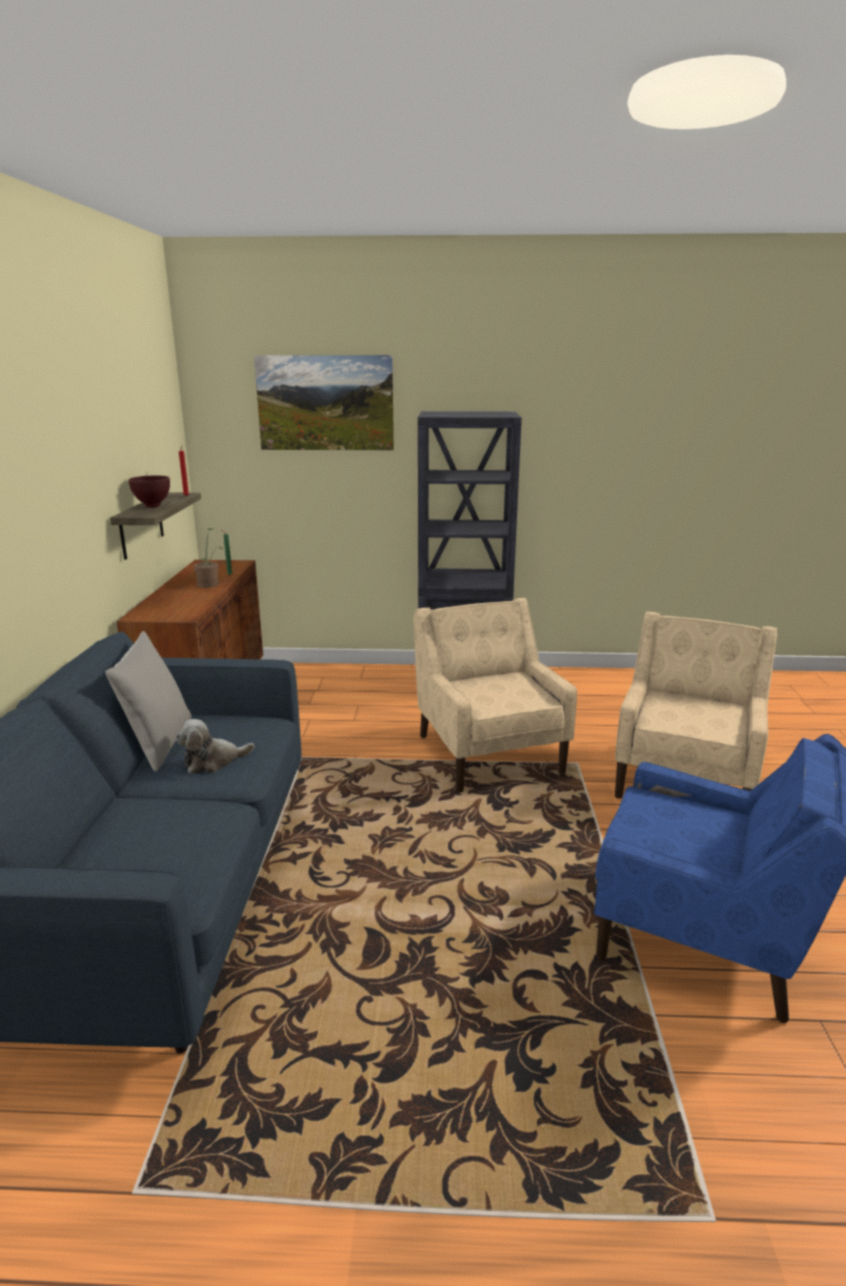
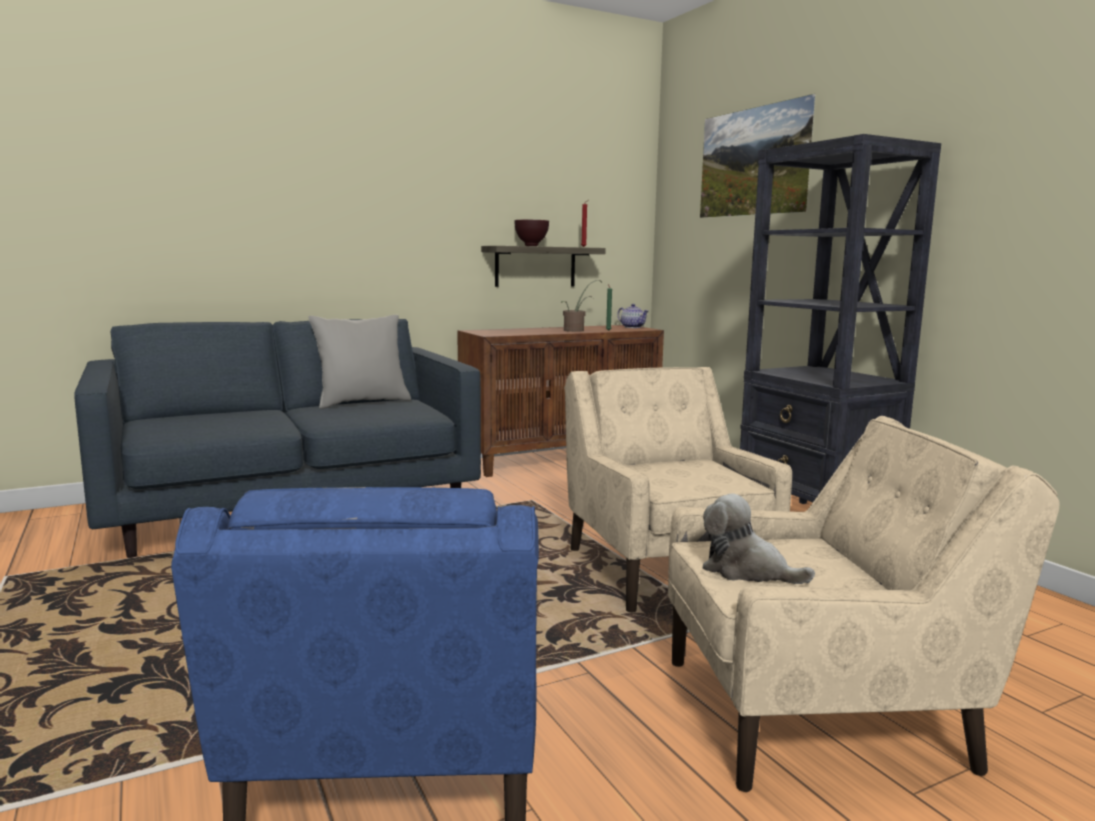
camera: 60 degrees right, 10 degrees down
plush toy [176,719,255,774] -> plush toy moved to [702,493,815,584]
beige armchair [413,598,577,793] -> beige armchair turned 60 degrees counterclockwise [564,367,792,612]
none -> teapot [617,304,649,328]

